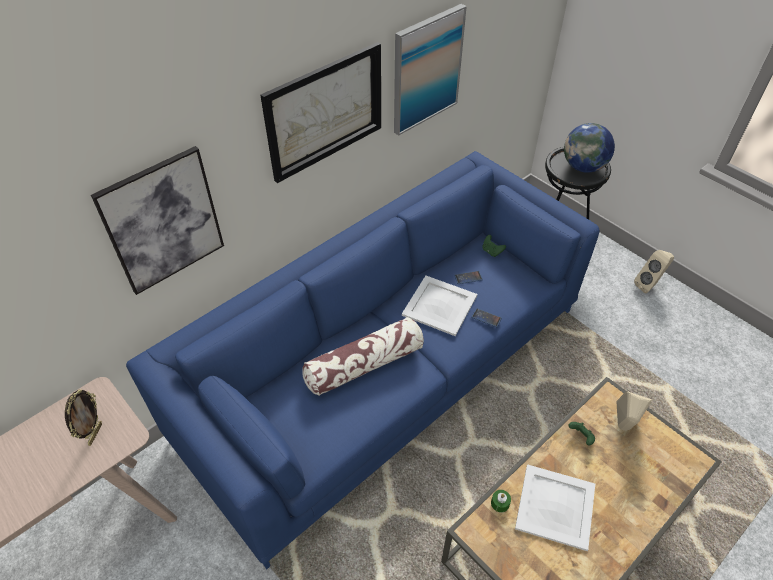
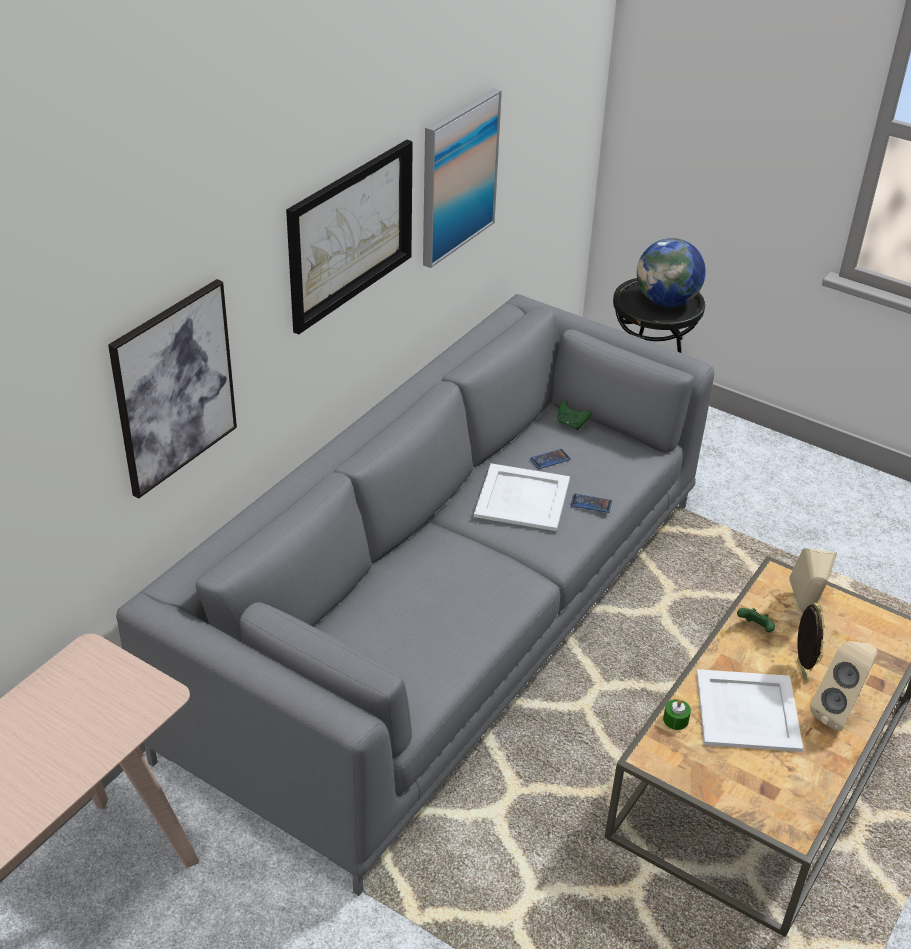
camera: 15 degrees left, 10 degrees down
picture frame [65,390,102,446] -> picture frame moved to [797,602,825,682]
blue sofa [126,151,600,569] -> grey sofa [116,294,714,896]
pillow [302,317,424,396] -> none
beige speaker [634,250,674,293] -> beige speaker moved to [810,641,877,731]

